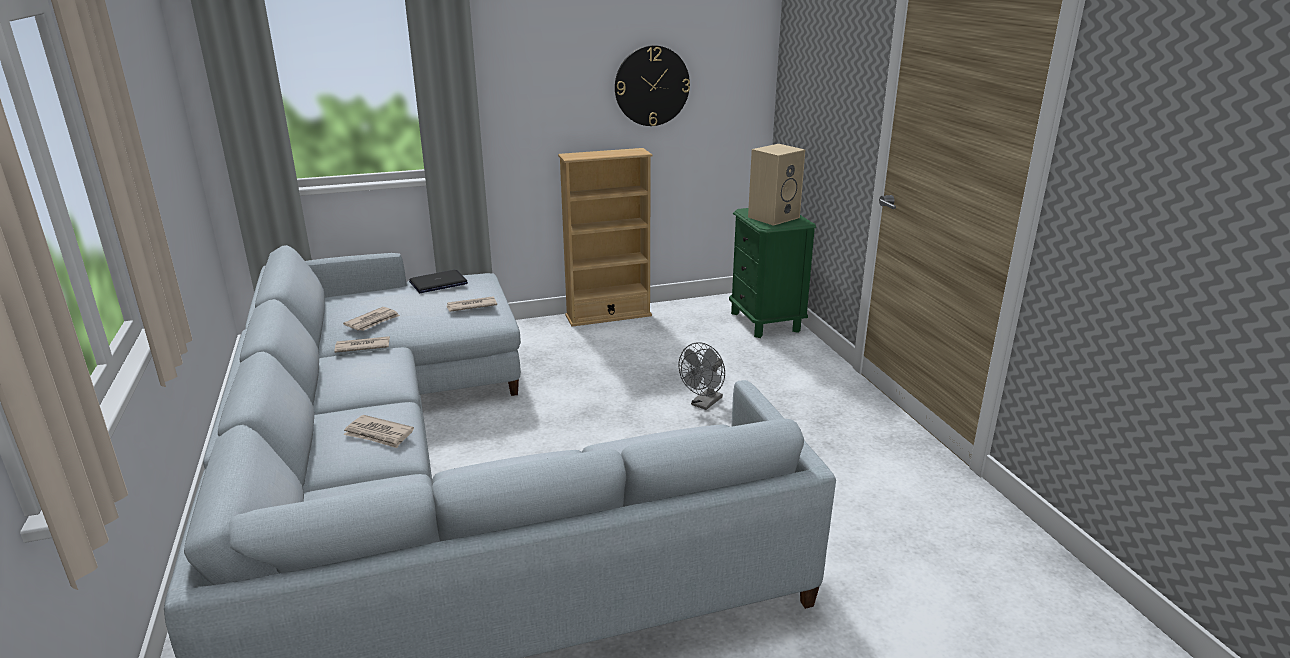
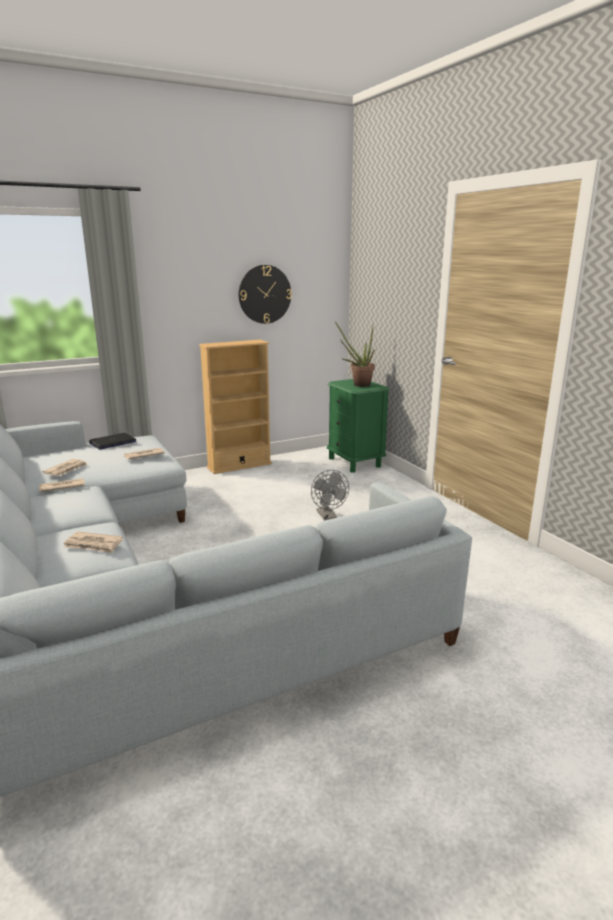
camera: 10 degrees left, 5 degrees down
grey fan [679,342,725,410] -> grey fan turned 45 degrees counterclockwise [311,470,349,521]
beige speaker [748,144,805,226] -> potted plant [335,321,375,387]

